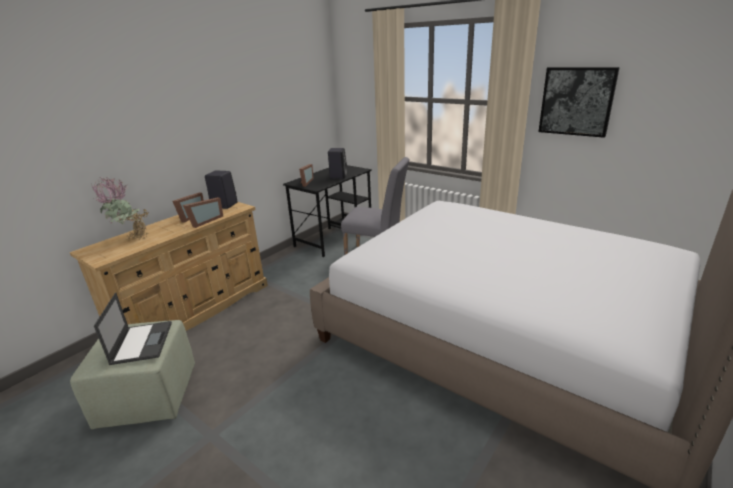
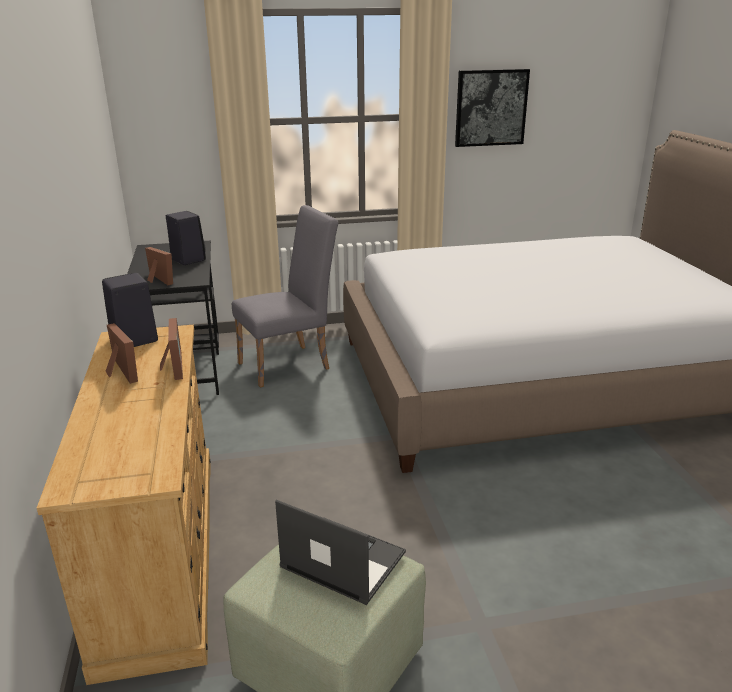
camera: 50 degrees left, 0 degrees up
potted plant [92,177,149,240] -> none

